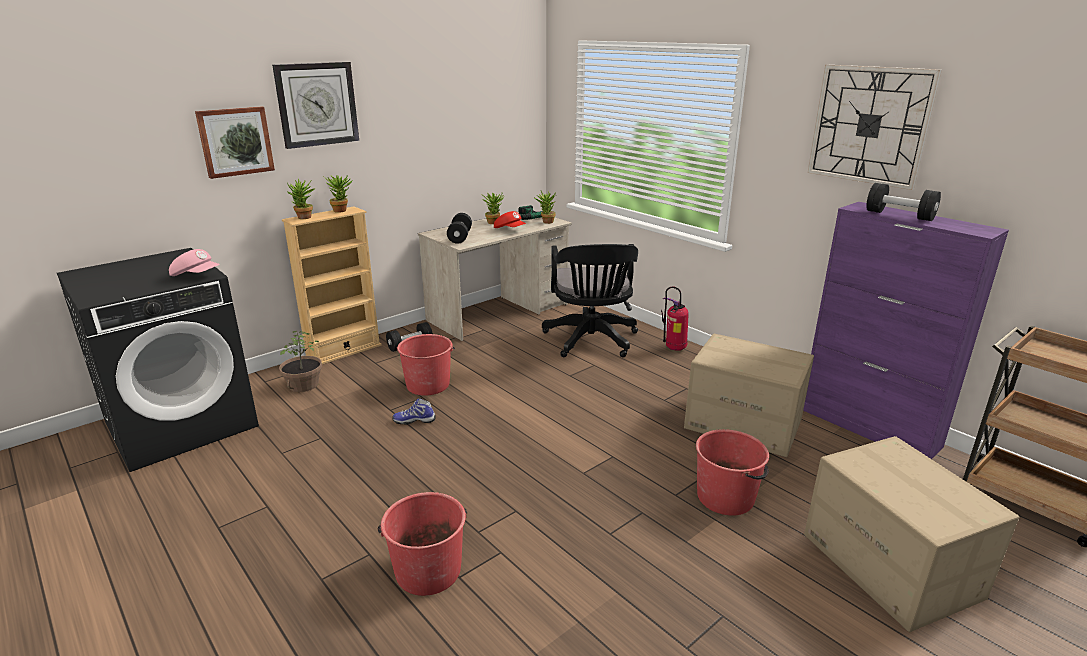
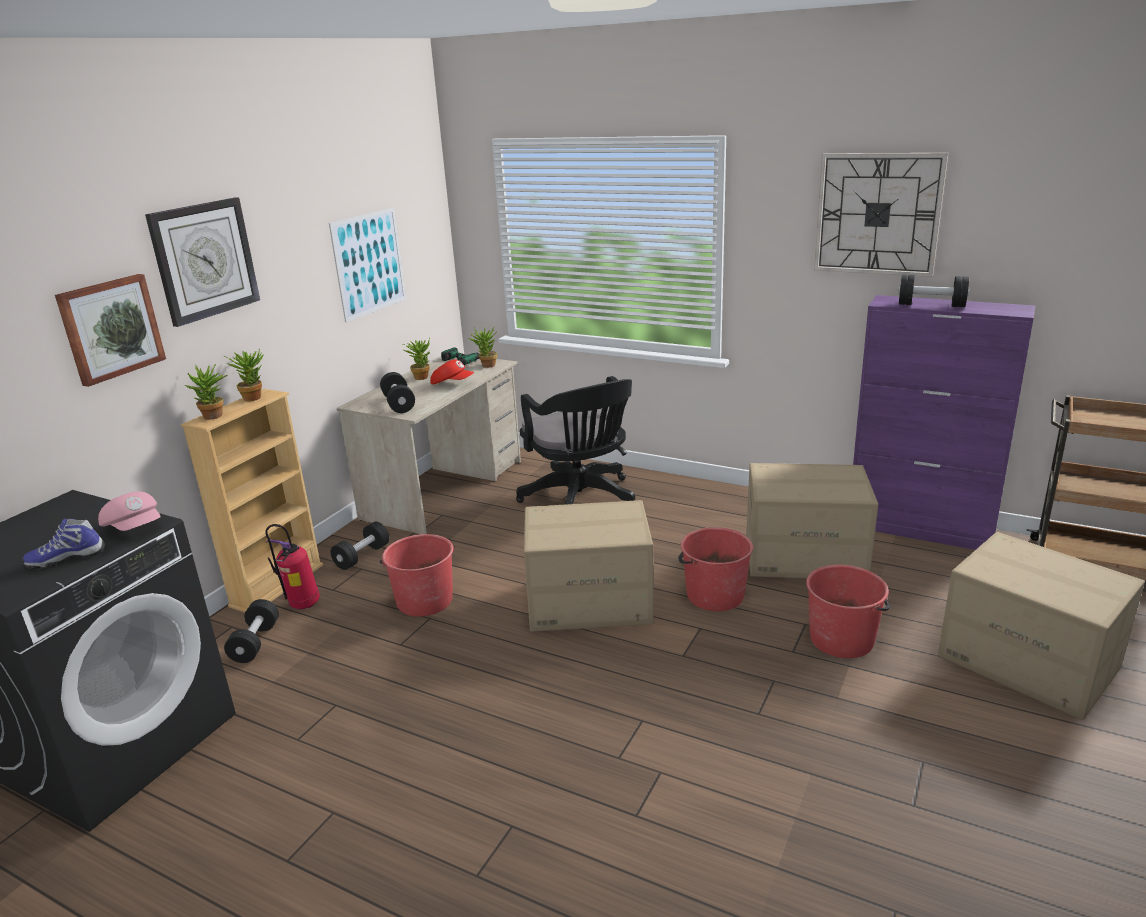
camera: 20 degrees left, 0 degrees up
pink cap [169,249,220,276] -> pink cap turned 45 degrees clockwise [98,491,161,531]
potted plant [279,331,322,392] -> black dumbbell [224,599,279,663]
red bucket [378,492,467,596] -> red bucket moved to [678,527,753,611]
shoe [393,398,436,425] -> shoe moved to [22,519,105,569]
fire extinguisher [661,286,689,351] -> fire extinguisher moved to [265,524,320,609]
none -> picture [329,207,406,323]
none -> cardboard box [524,500,654,632]

